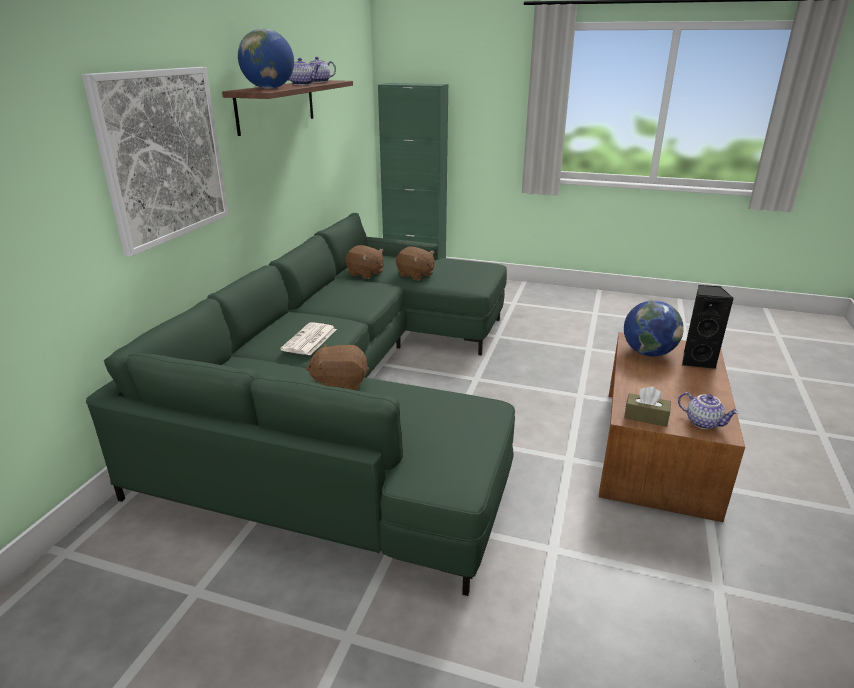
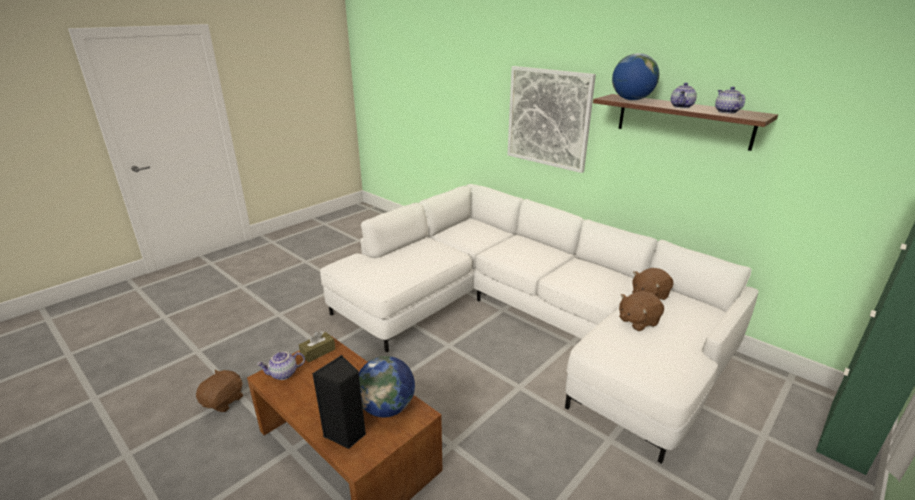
camera: 115 degrees right, 0 degrees up
green sofa [86,213,515,596] -> white sofa [320,184,758,464]
newspaper [280,322,337,355] -> none
brown plush toy [306,343,369,390] -> brown plush toy moved to [196,370,243,412]

